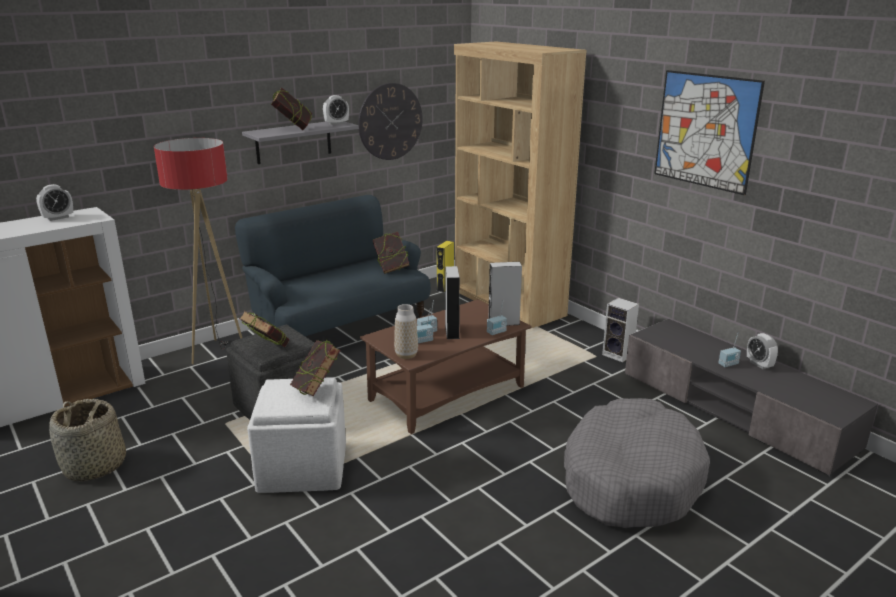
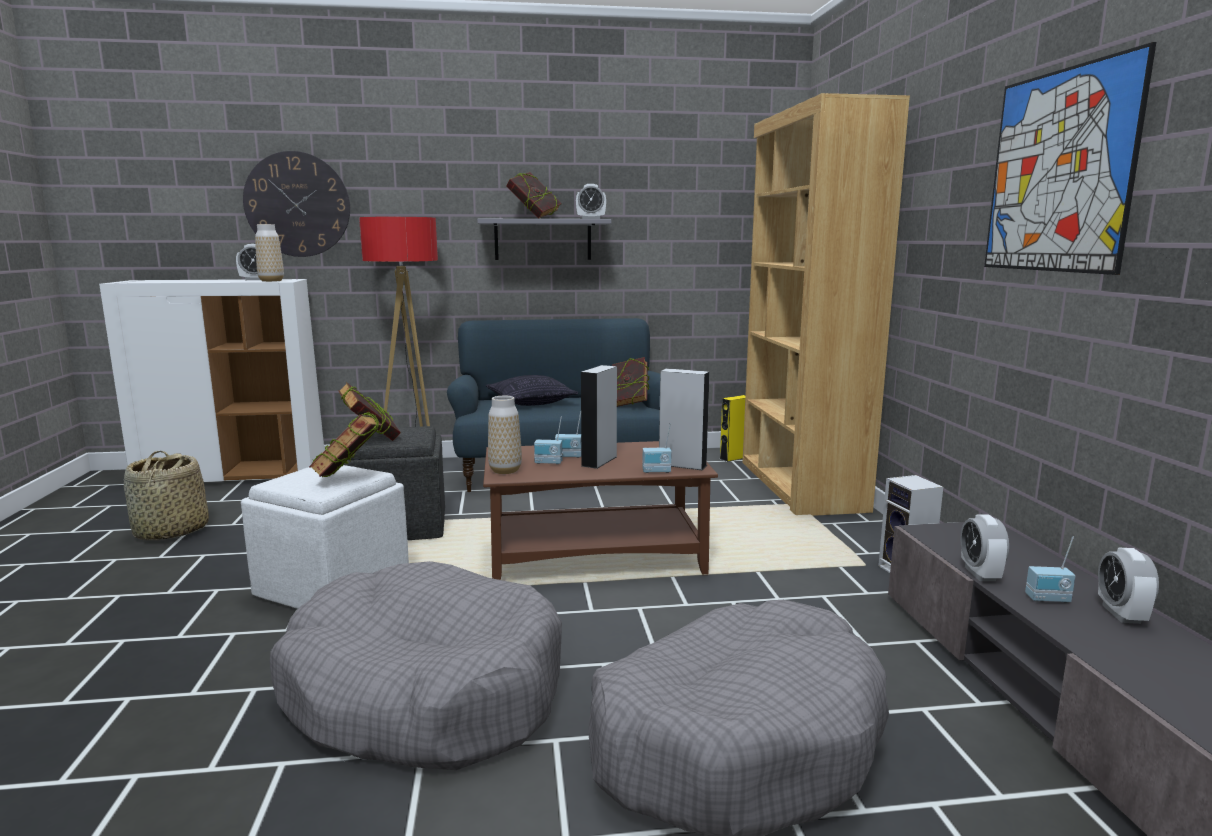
camera: 30 degrees right, 10 degrees down
wall clock [358,83,423,160] -> wall clock moved to [243,151,350,257]
none -> vase [255,224,284,282]
none -> grey dog bed [270,561,562,770]
none -> pillow [486,375,578,406]
none -> alarm clock [960,514,1009,581]

